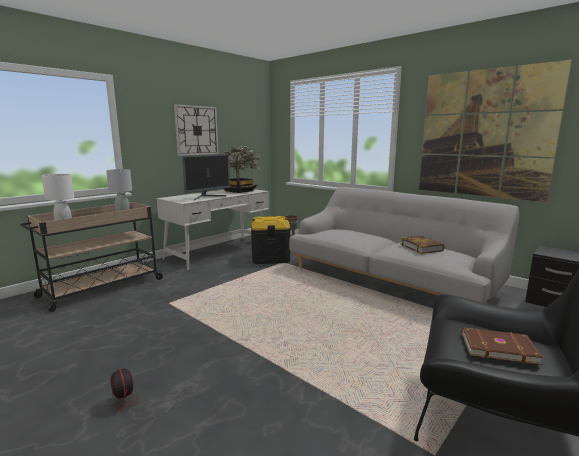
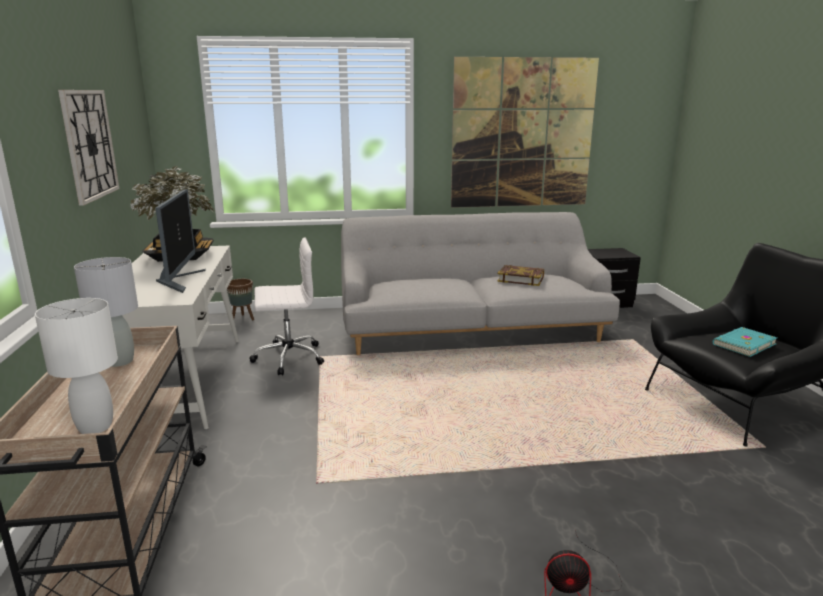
camera: 50 degrees left, 5 degrees up
black storage box [251,216,290,264] -> white office chair [249,237,324,375]
brown book [462,327,543,365] -> turquoise book [713,327,777,357]

